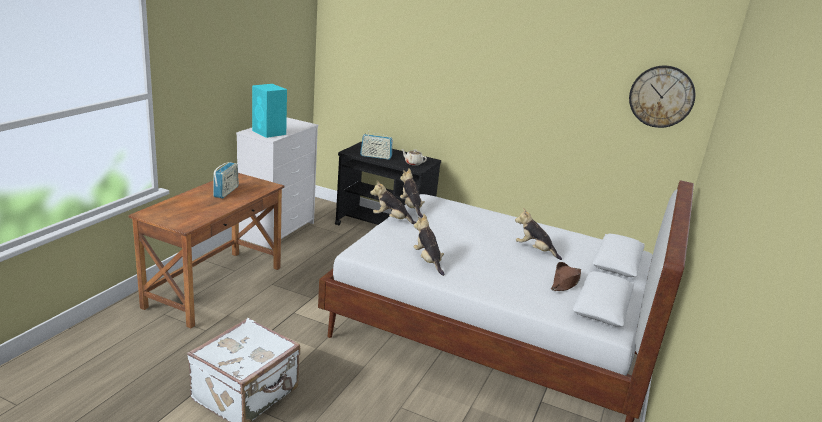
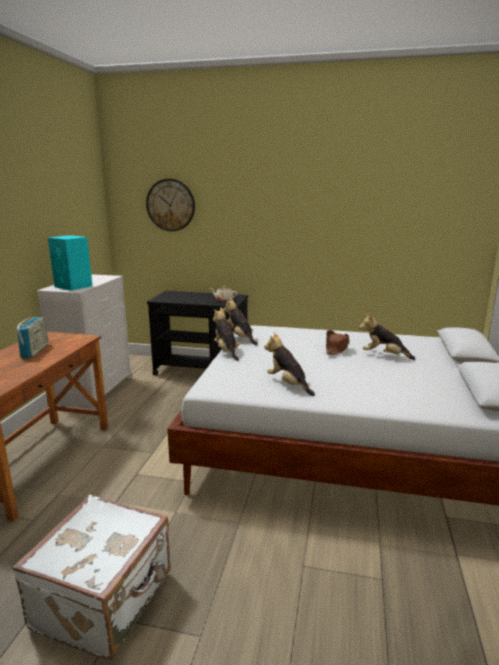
camera: 10 degrees left, 5 degrees down
radio [360,130,393,160] -> none
plush toy [370,180,416,224] -> plush toy turned 60 degrees clockwise [213,308,241,361]
brown hat [551,262,581,291] -> brown hat moved to [326,330,349,355]
wall clock [629,65,695,128] -> wall clock moved to [146,179,195,231]

